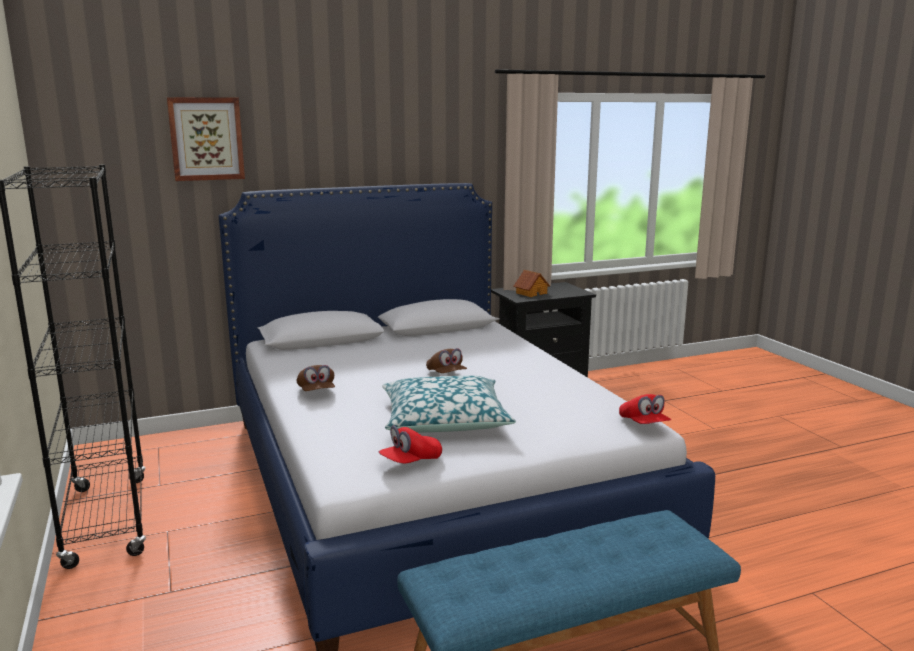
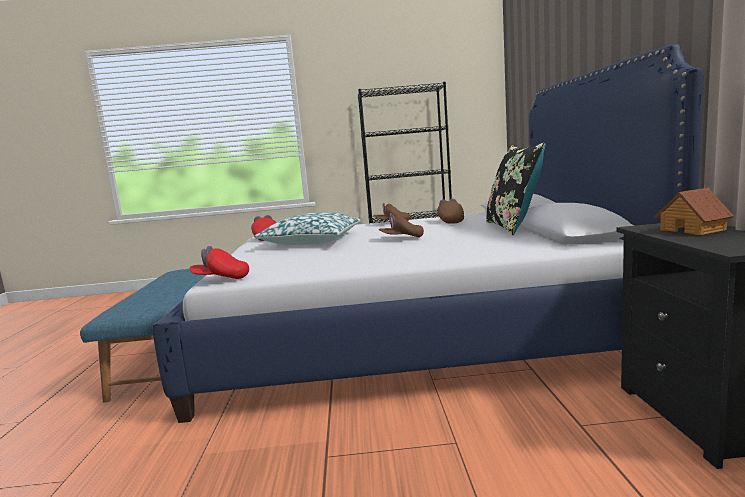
camera: 110 degrees right, 5 degrees down
picture [167,97,245,181] -> none
none -> brown cap [437,199,464,224]
none -> black pillow [486,143,546,235]

